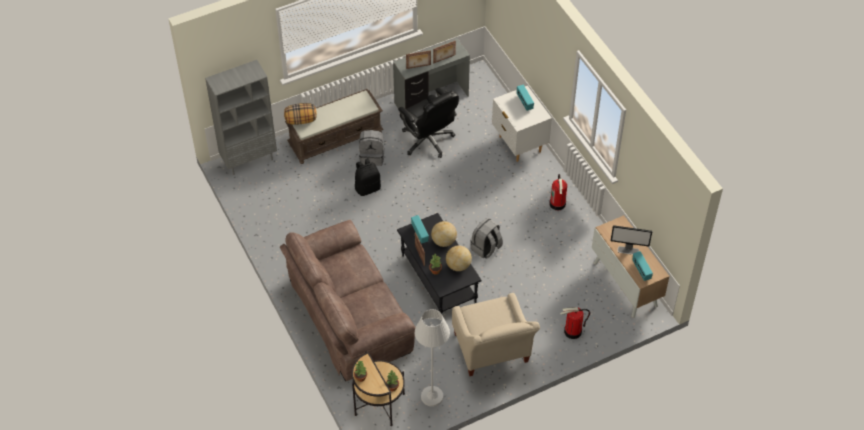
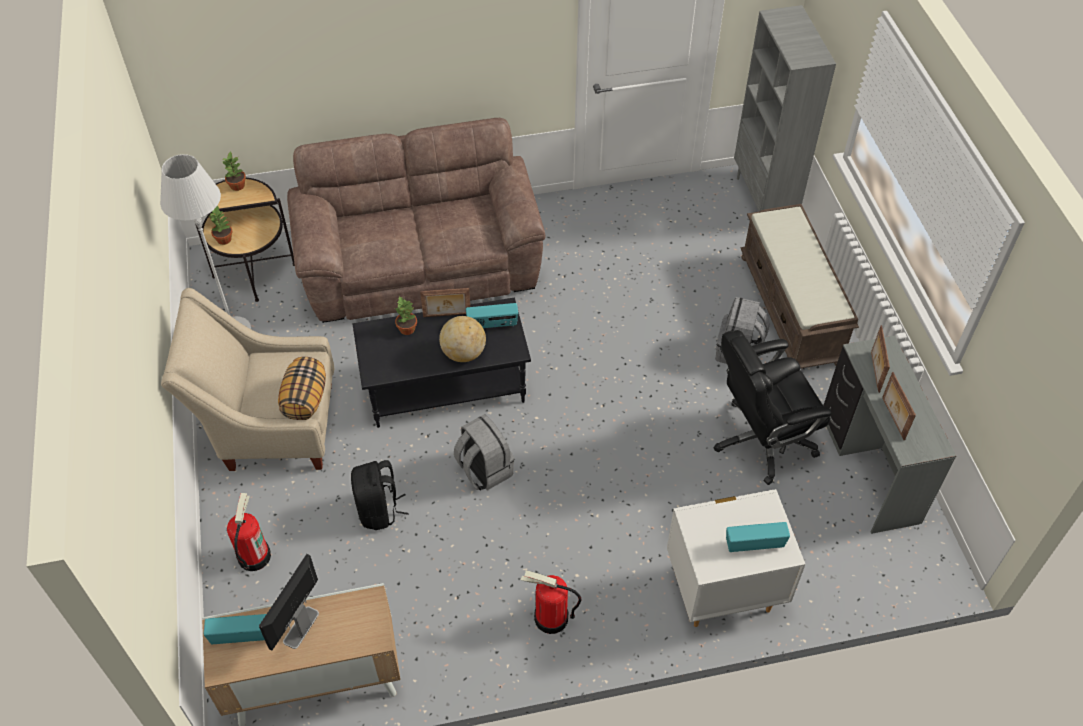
camera: 105 degrees right, 0 degrees up
pillow [284,103,317,125] -> pillow moved to [278,357,326,420]
black backpack [355,158,381,196] -> black backpack moved to [351,460,409,530]
globe [446,245,472,271] -> none

